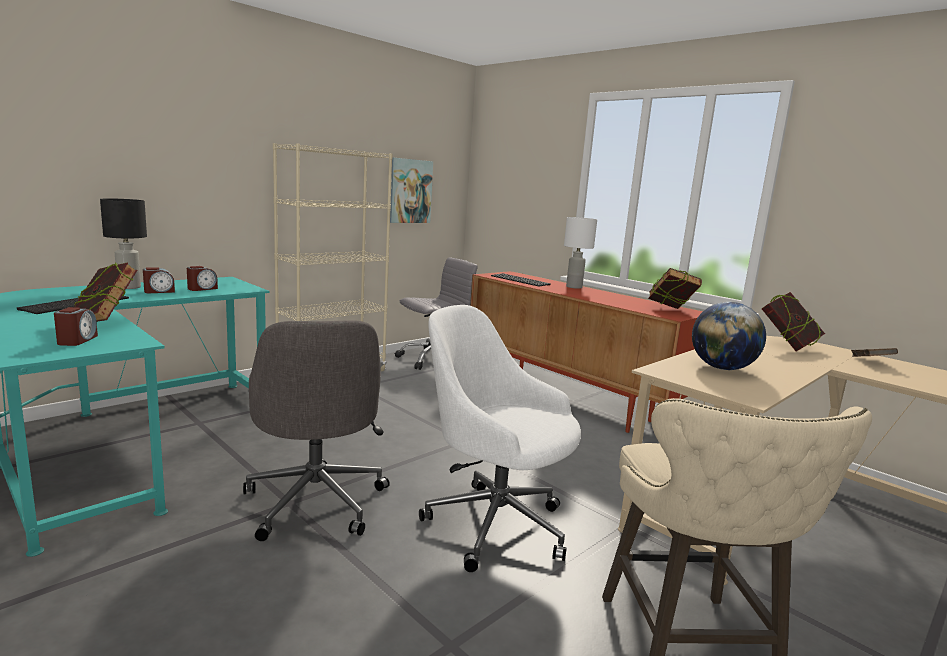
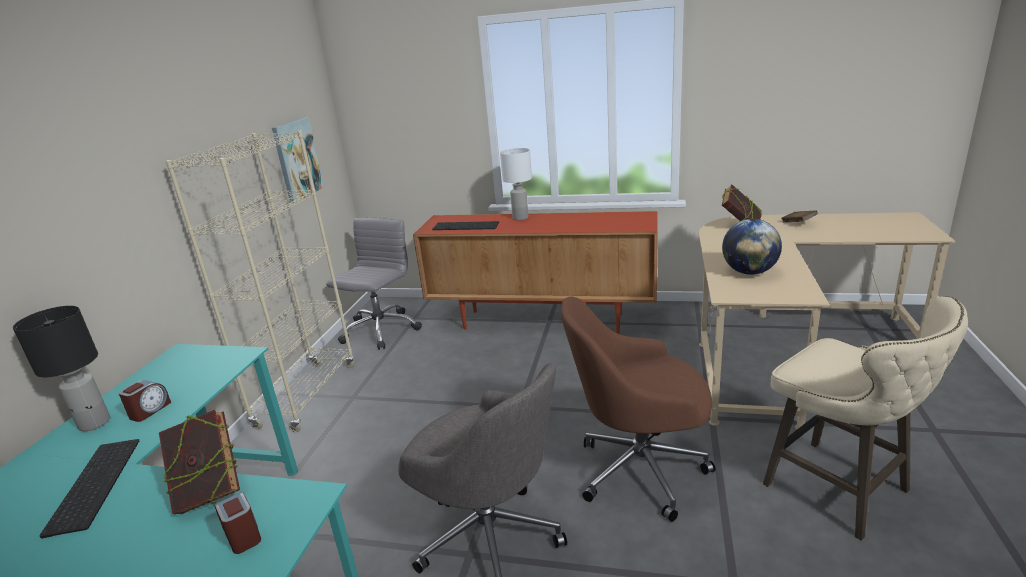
camera: 30 degrees left, 10 degrees up
alarm clock [187,266,218,291] -> none
white office chair [419,305,581,572] -> brown office chair [561,297,716,522]
book [648,268,702,309] -> none

